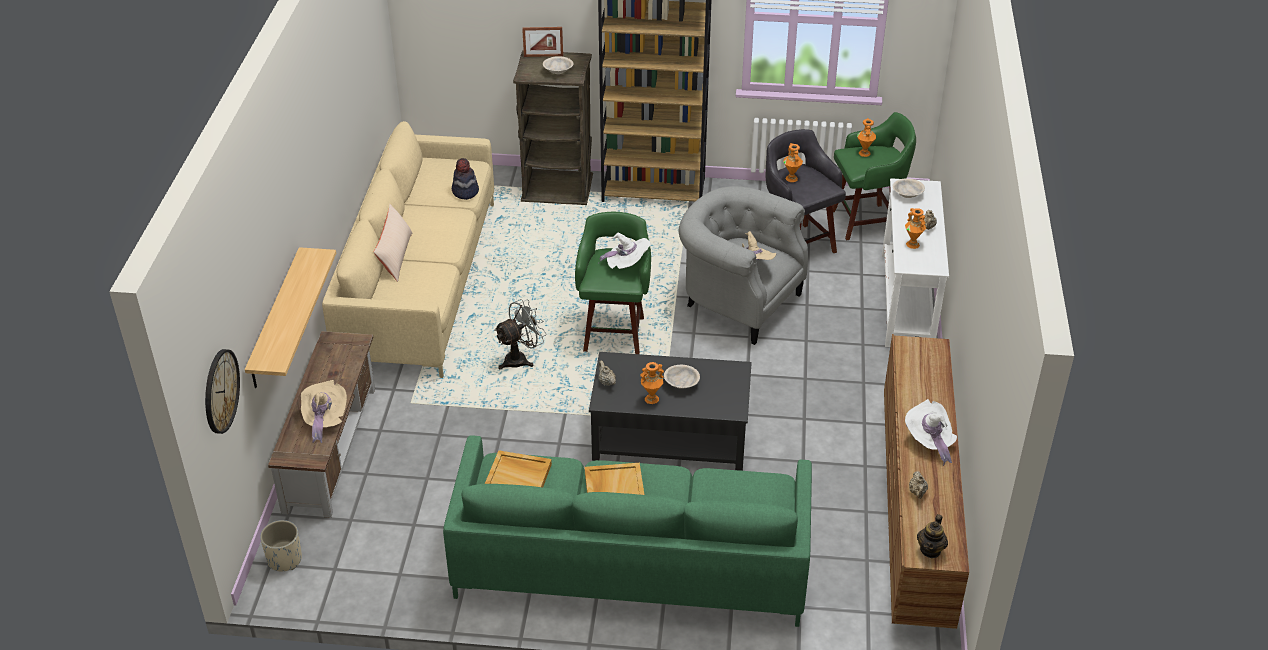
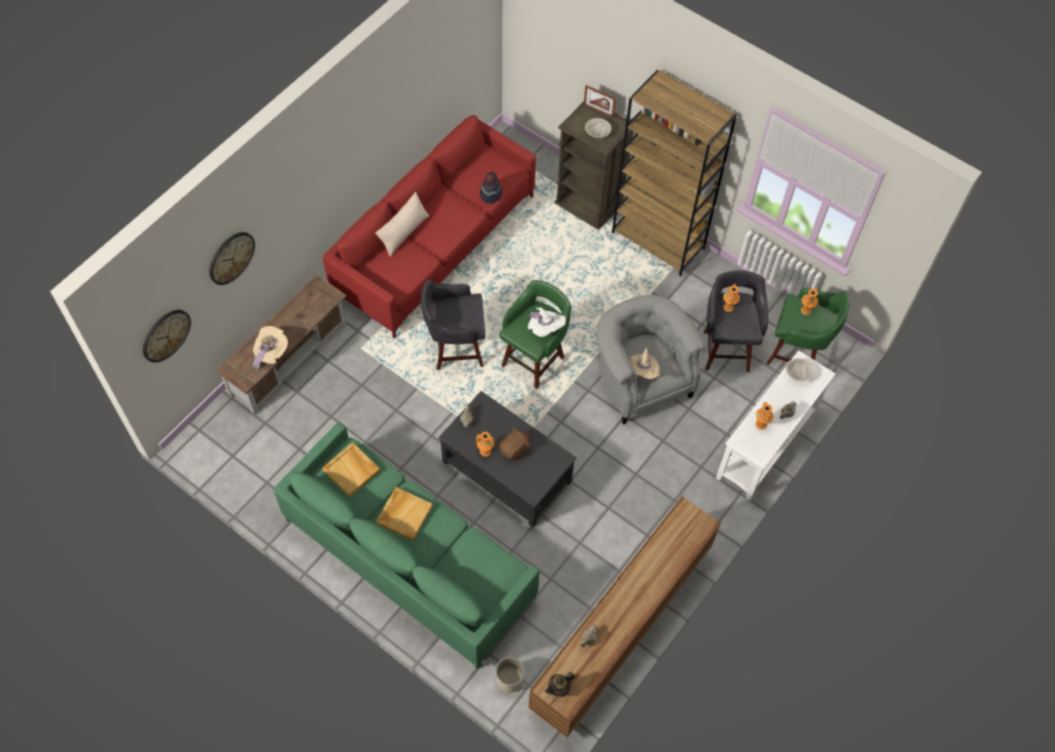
camera: 30 degrees right, 20 degrees up
shelf [245,247,336,388] -> none
beige planter [260,520,302,571] -> beige planter moved to [496,657,525,693]
beige sofa [322,121,494,378] -> red sofa [323,115,536,338]
grey fan [494,299,546,370] -> grey stool [421,279,485,370]
beige bowl [664,365,700,389] -> brown plush toy [499,428,530,461]
white hat [905,399,957,466] -> none
none -> wall clock [209,232,255,285]

